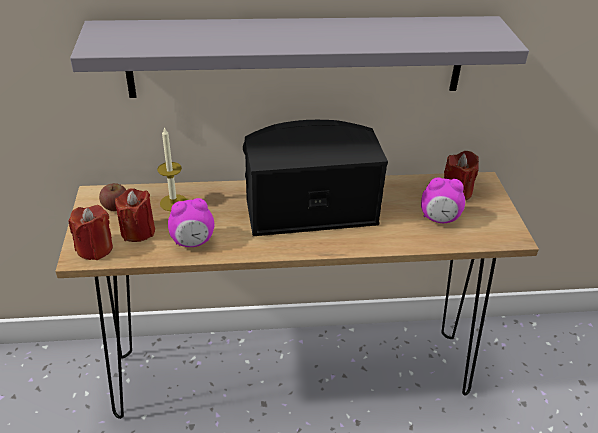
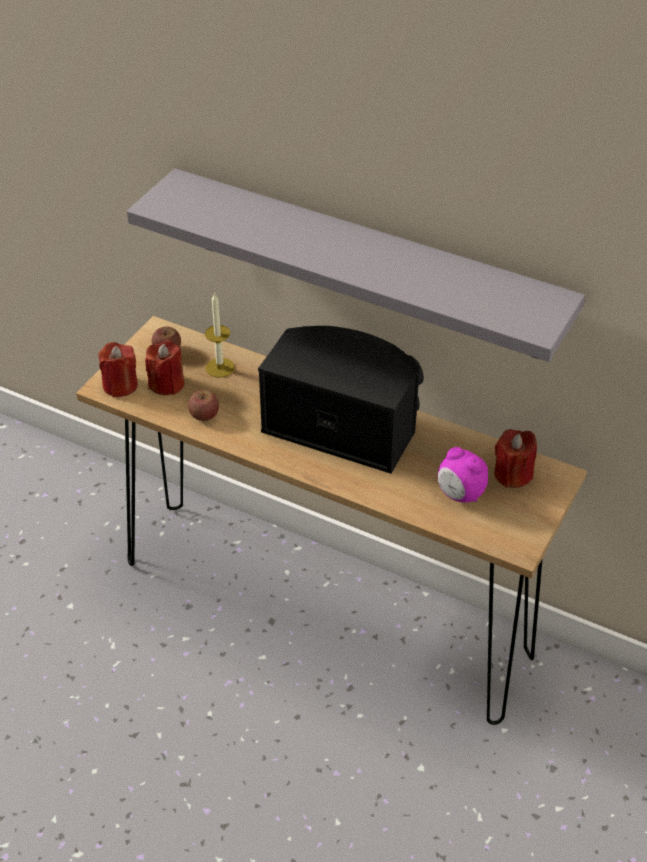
camera: 35 degrees right, 5 degrees up
alarm clock [168,198,214,247] -> apple [188,390,219,421]

